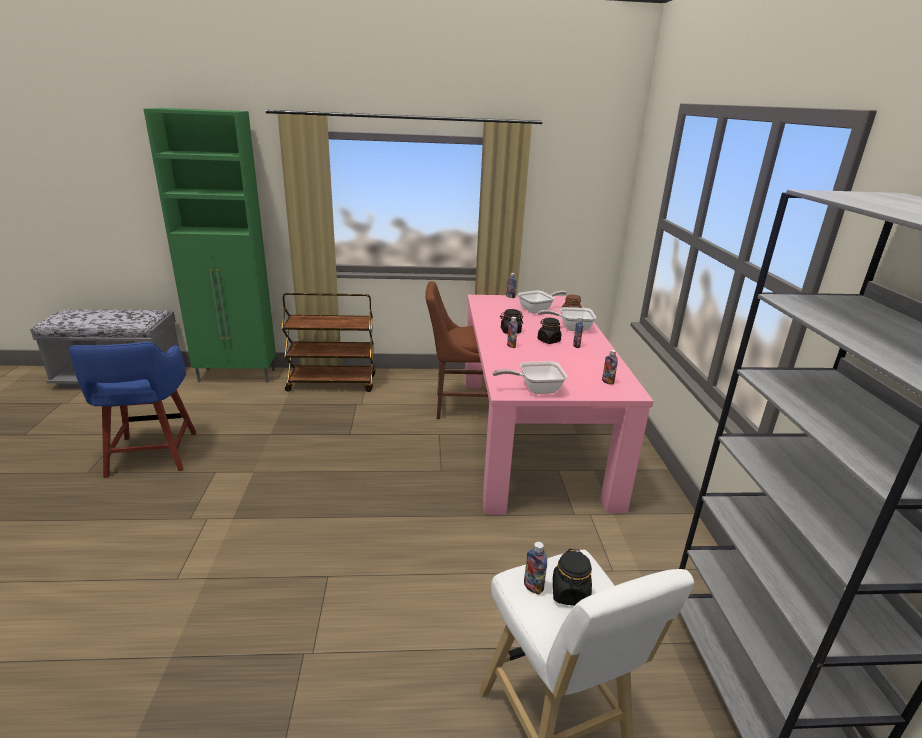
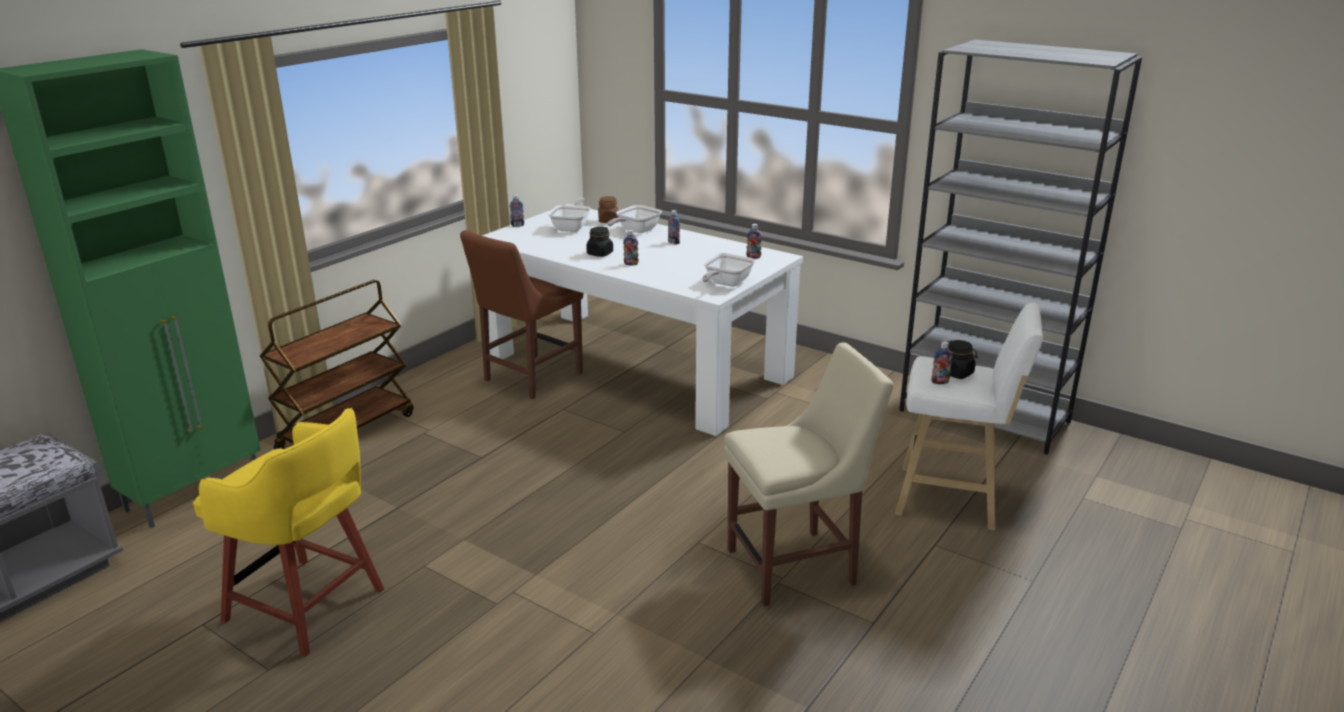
camera: 50 degrees left, 0 degrees up
blue stool [69,342,196,478] -> yellow stool [193,408,384,657]
pink dining table [465,295,654,515] -> white dining table [482,204,803,436]
black jar [537,318,561,344] -> none
none -> beige chair [724,342,893,606]

